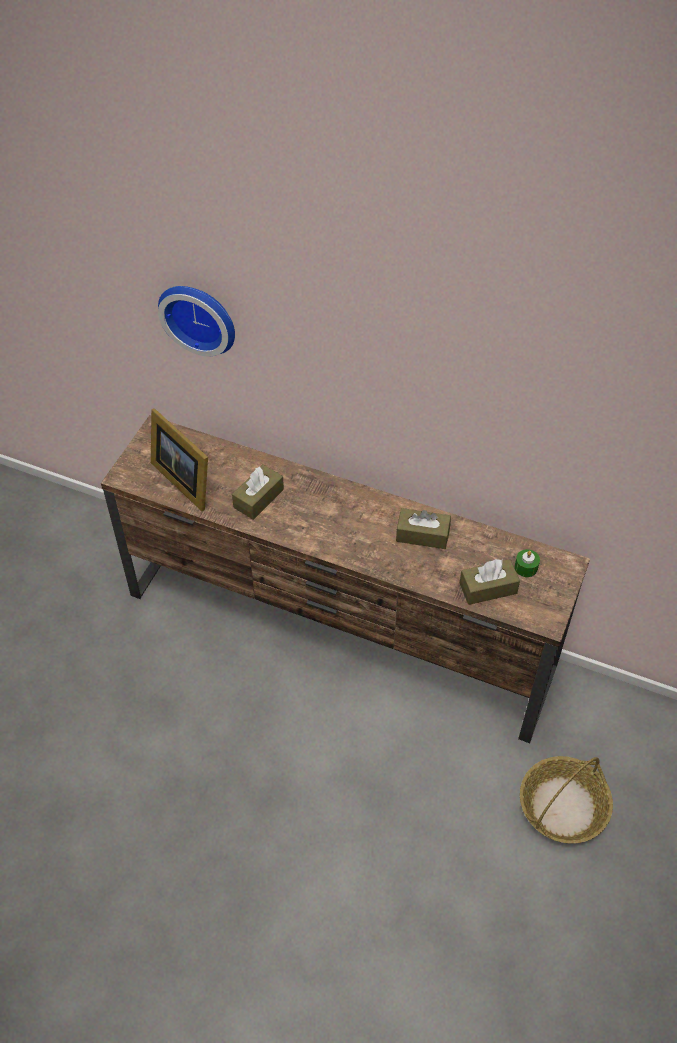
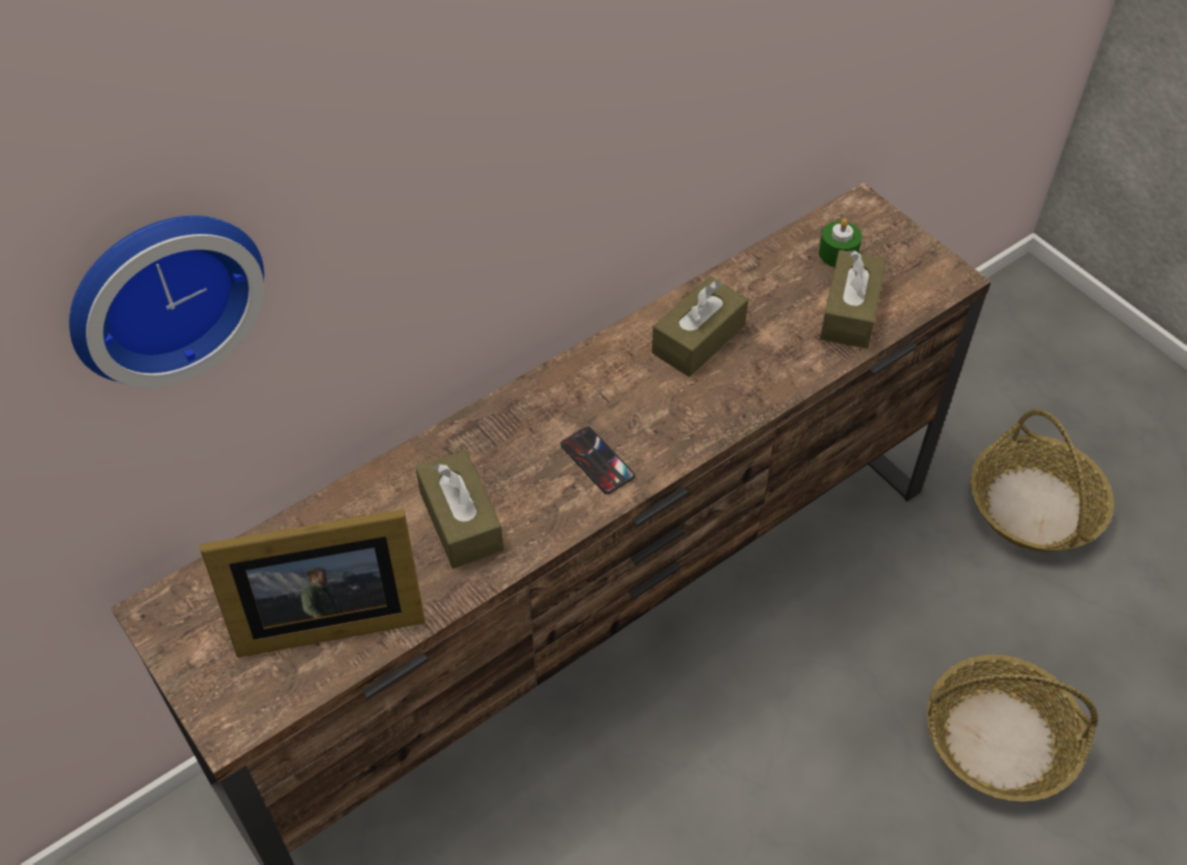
camera: 60 degrees left, 0 degrees up
none -> phone [560,426,635,494]
none -> basket [927,655,1098,802]

